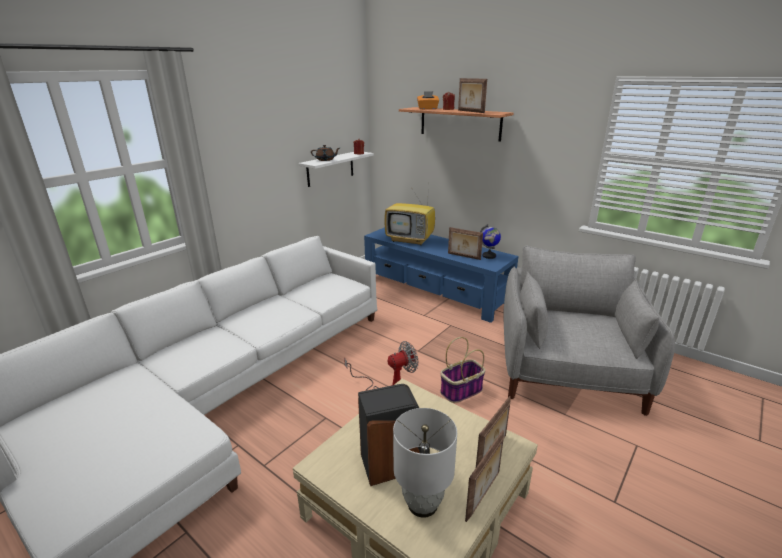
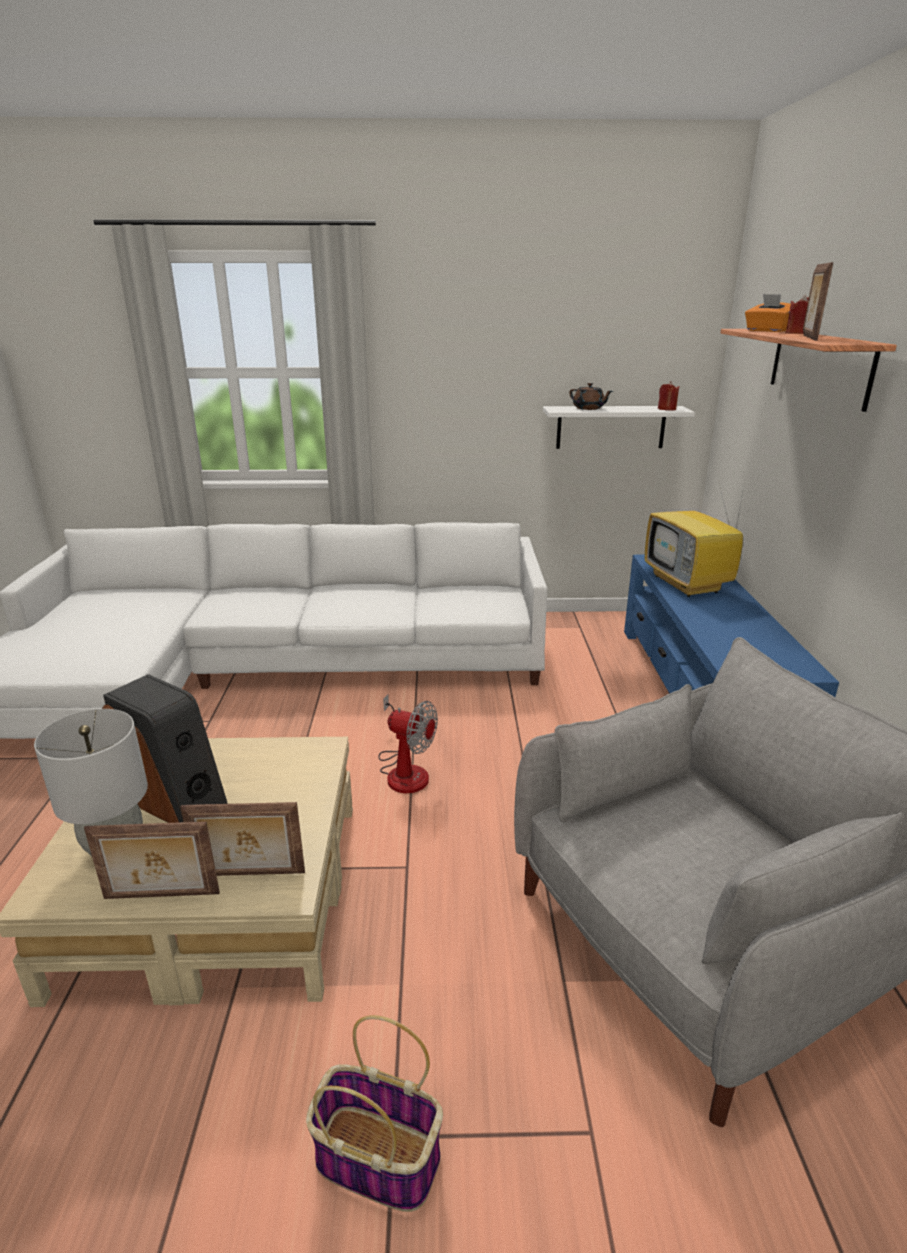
camera: 50 degrees right, 0 degrees up
basket [440,337,486,403] -> basket moved to [306,1015,443,1212]
picture frame [448,227,483,260] -> none
globe [480,224,501,259] -> none

